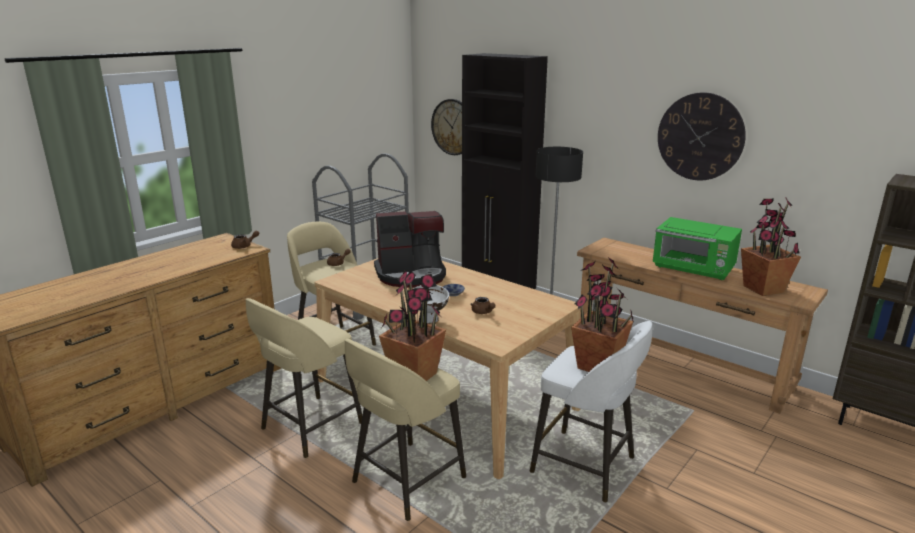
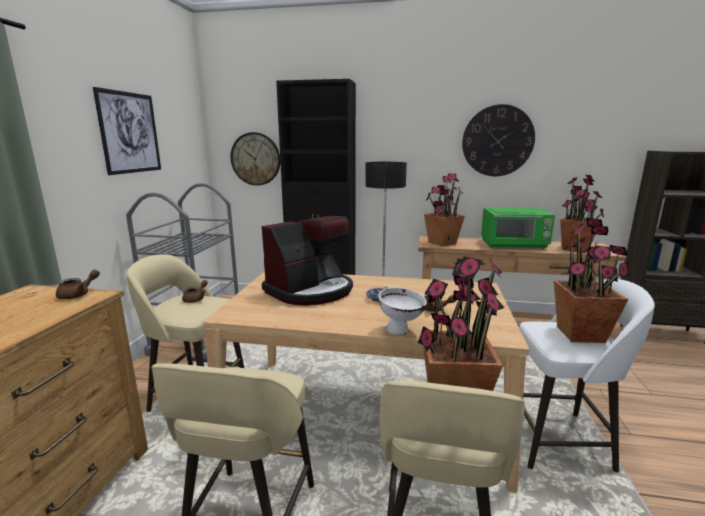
camera: 30 degrees left, 5 degrees down
none -> picture [93,87,161,175]
none -> potted plant [424,173,465,246]

